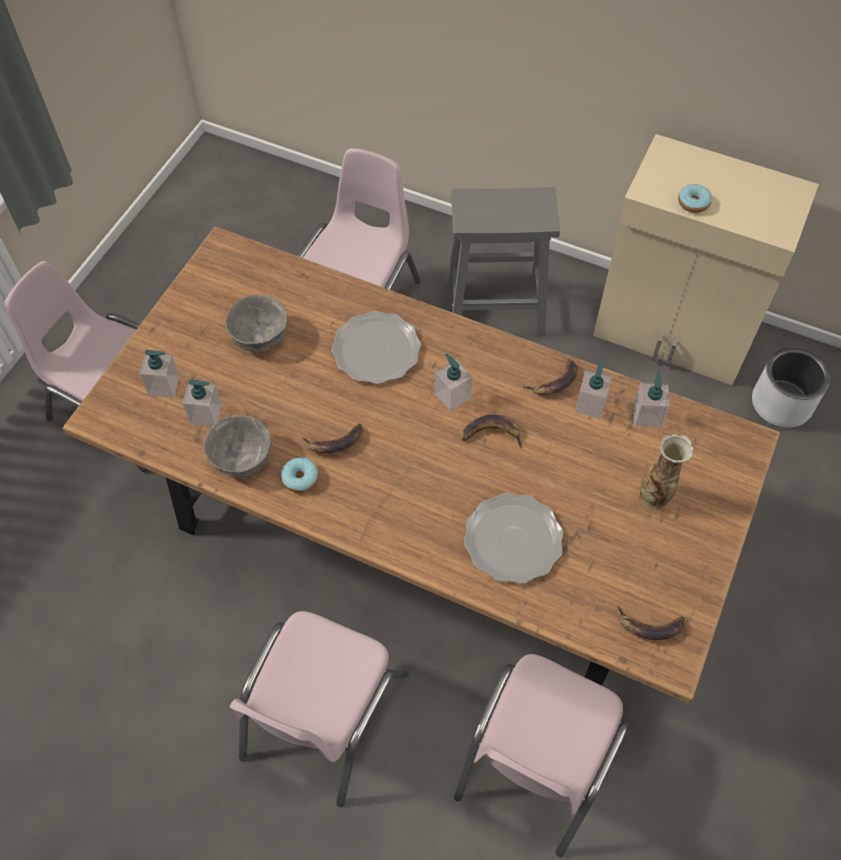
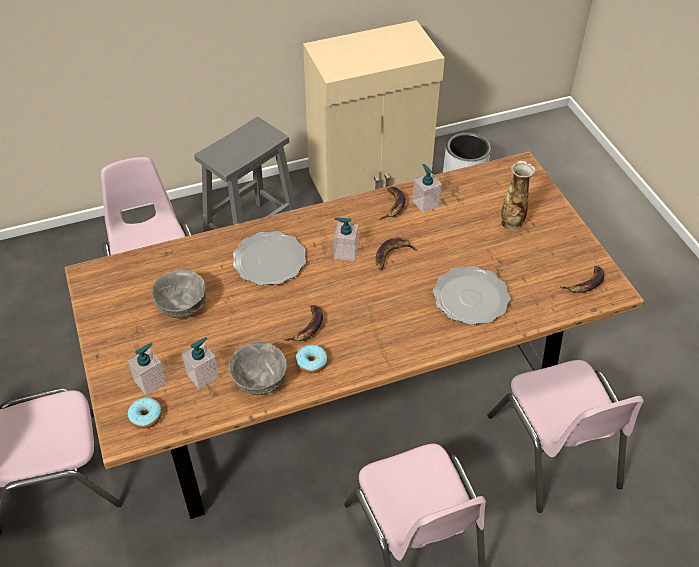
camera: 45 degrees left, 10 degrees down
soap dispenser [634,371,669,428] -> none
donut [678,184,712,213] -> donut moved to [128,397,162,429]

